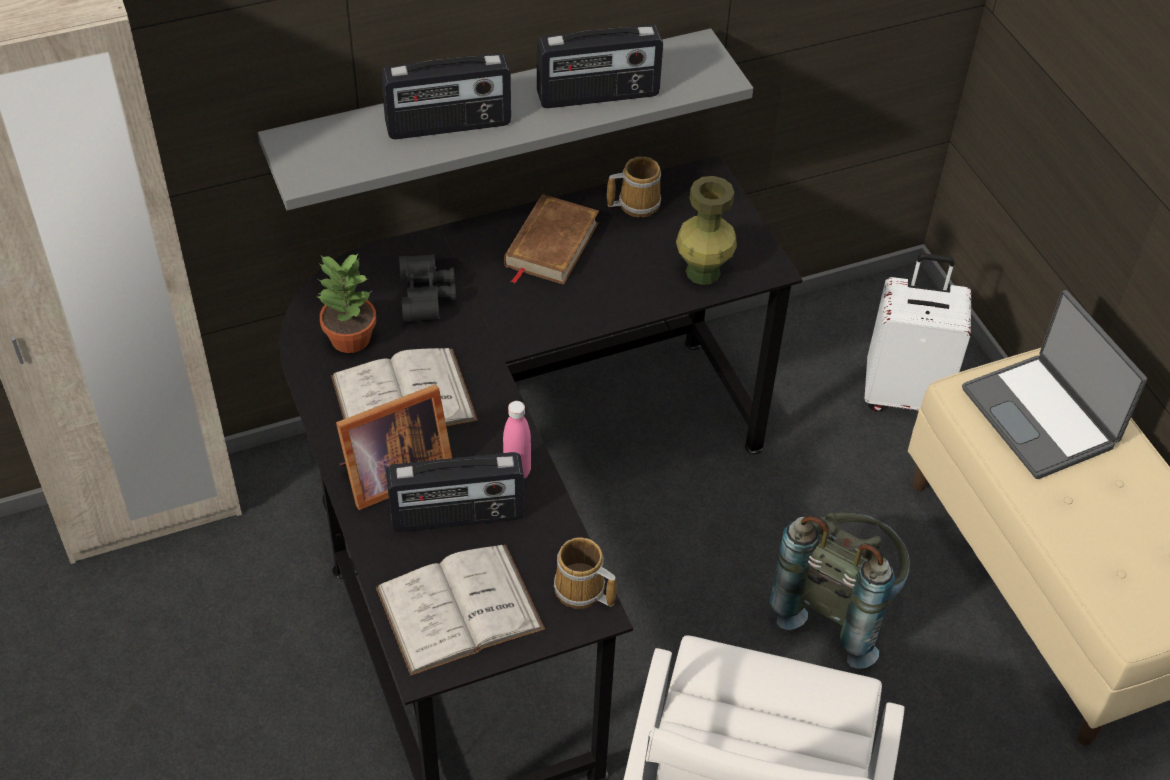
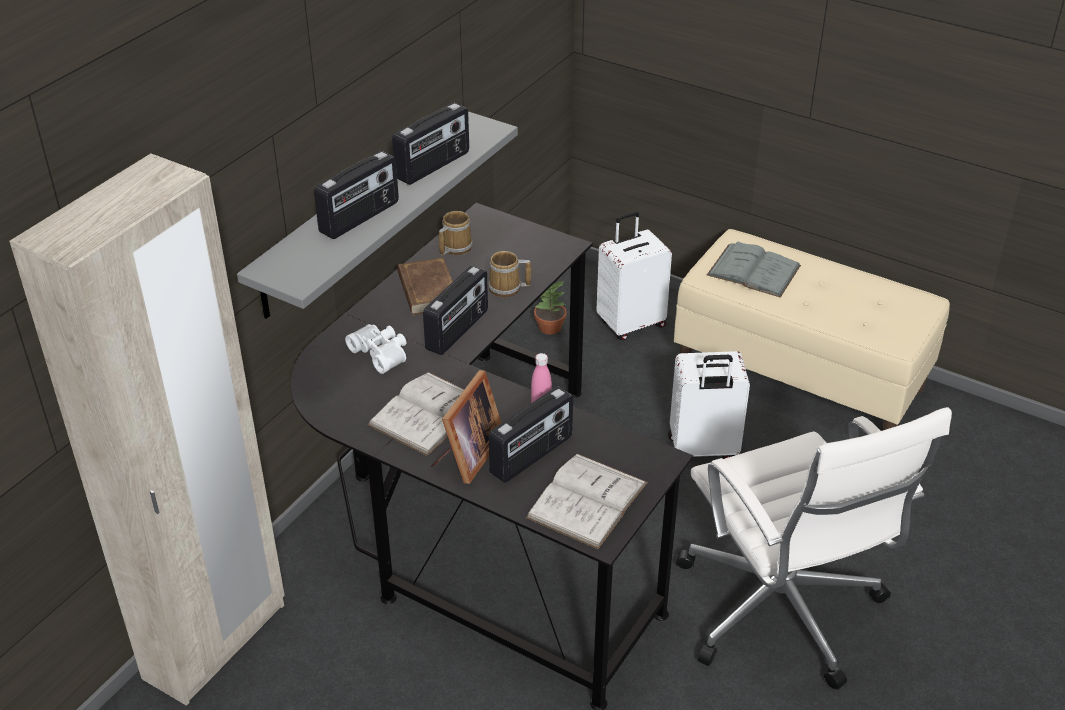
camera: 35 degrees left, 10 degrees down
potted plant [317,253,376,353] -> potted plant moved to [534,281,567,335]
black binoculars [399,254,456,323] -> white binoculars [345,324,406,374]
mug [554,537,617,609] -> mug moved to [489,251,531,298]
green vase [676,176,737,285] -> none
grey backpack [770,512,910,669] -> white suitcase [668,351,750,459]
laptop [962,290,1147,479] -> grey book [707,241,801,298]
none -> radio [423,265,488,355]

